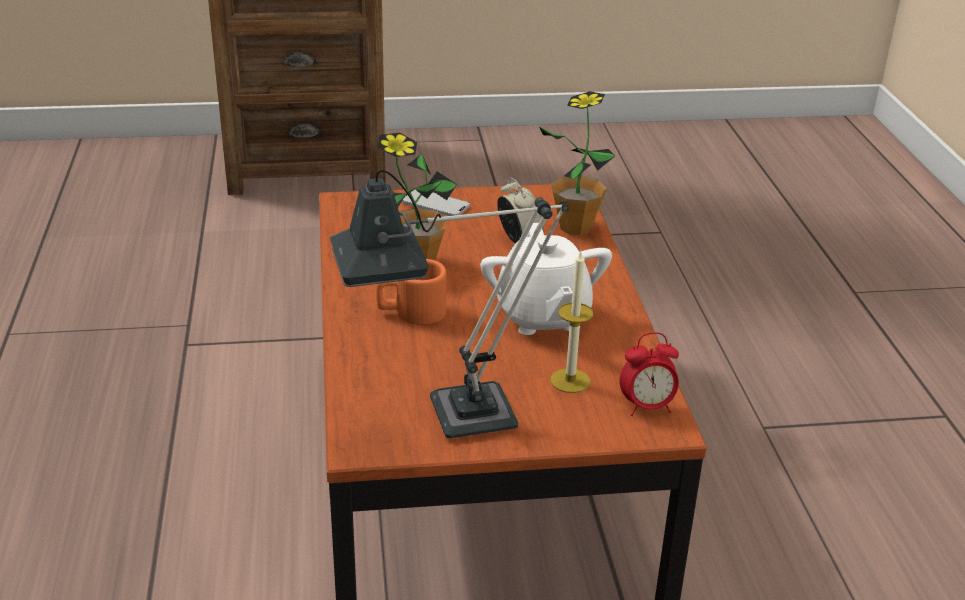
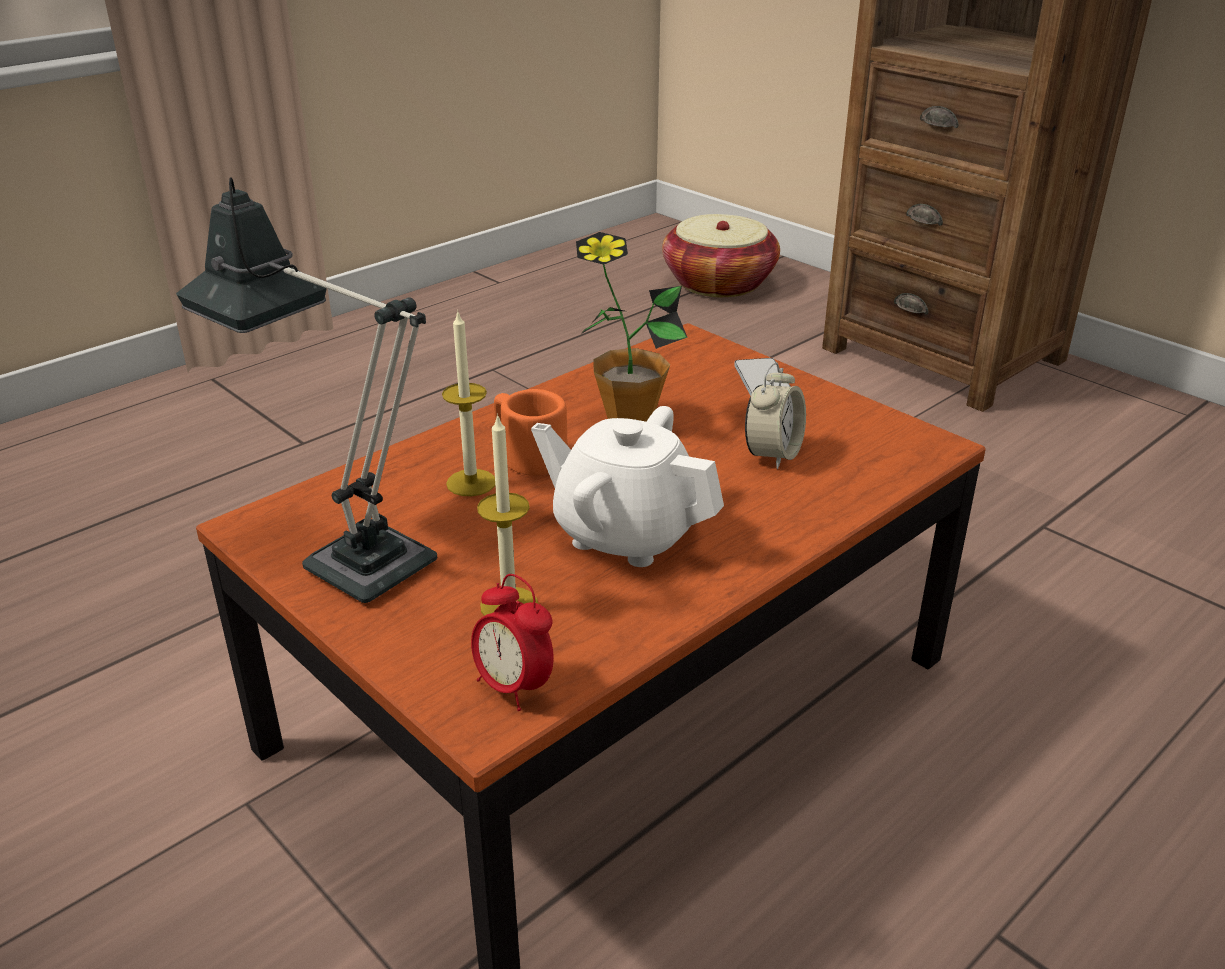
camera: 55 degrees right, 0 degrees up
white teapot [480,223,612,335] -> white teapot turned 75 degrees clockwise [531,406,724,567]
potted plant [540,91,615,235] -> none
none -> candle [442,310,495,496]
none -> basket [662,214,780,297]

